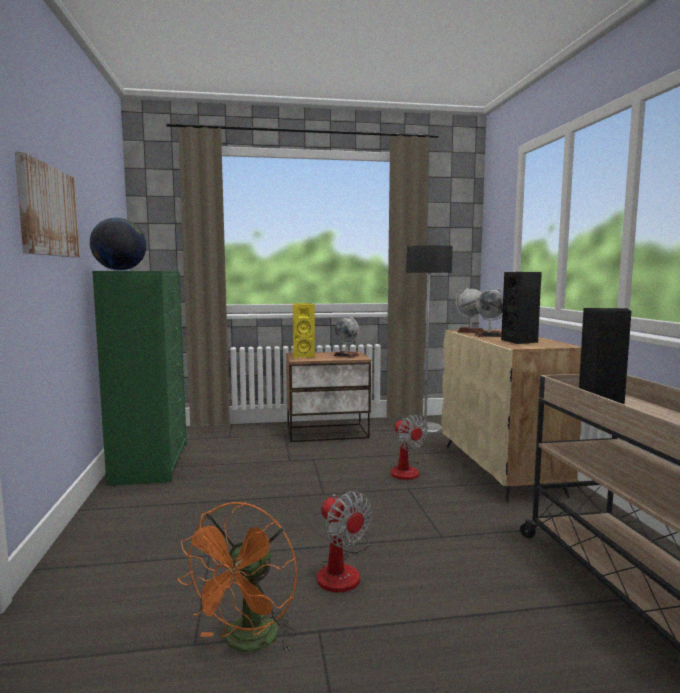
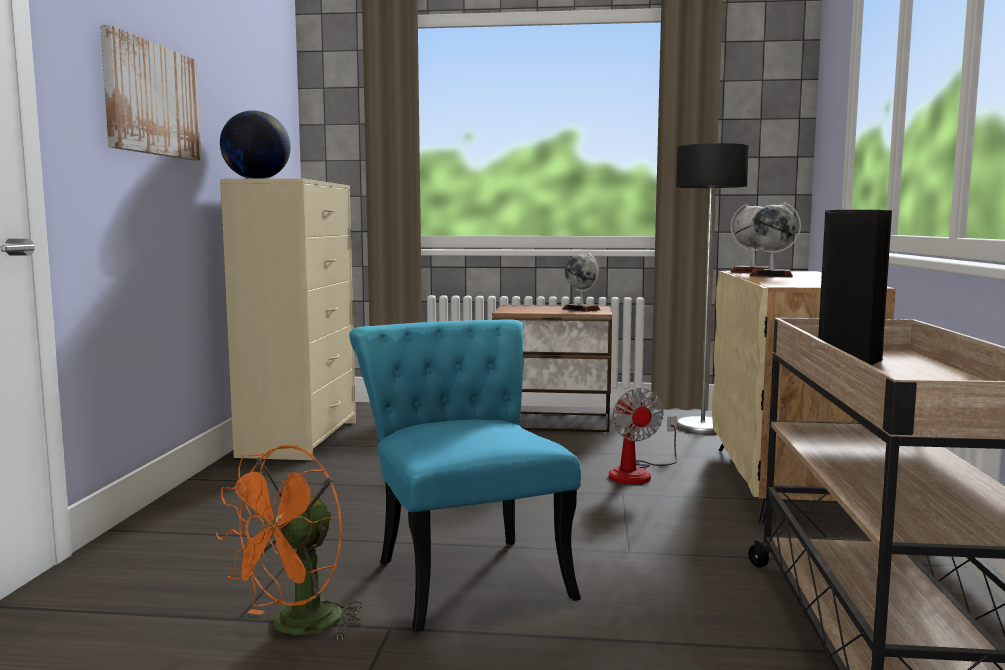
camera: 15 degrees right, 0 degrees up
green dresser [92,271,187,486] -> beige dresser [220,178,356,460]
yellow speaker [293,303,315,358] -> none
fan [317,492,372,593] -> turquoise chair [349,320,581,632]
black speaker [501,272,542,344] -> none

